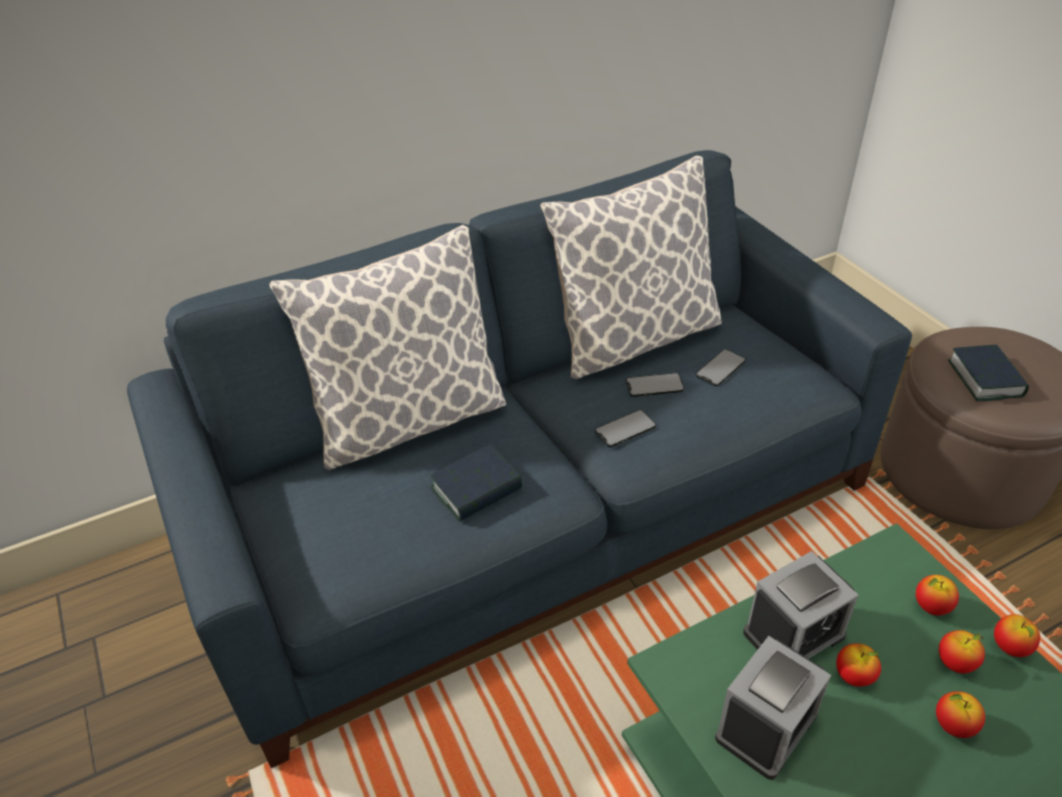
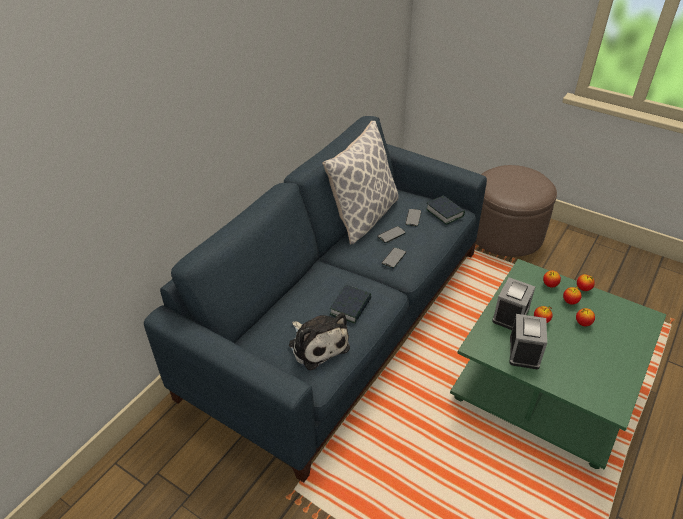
camera: 30 degrees left, 0 degrees up
pillow [269,225,506,470] -> none
book [948,344,1029,401] -> book moved to [426,195,465,225]
none -> plush toy [289,313,350,371]

